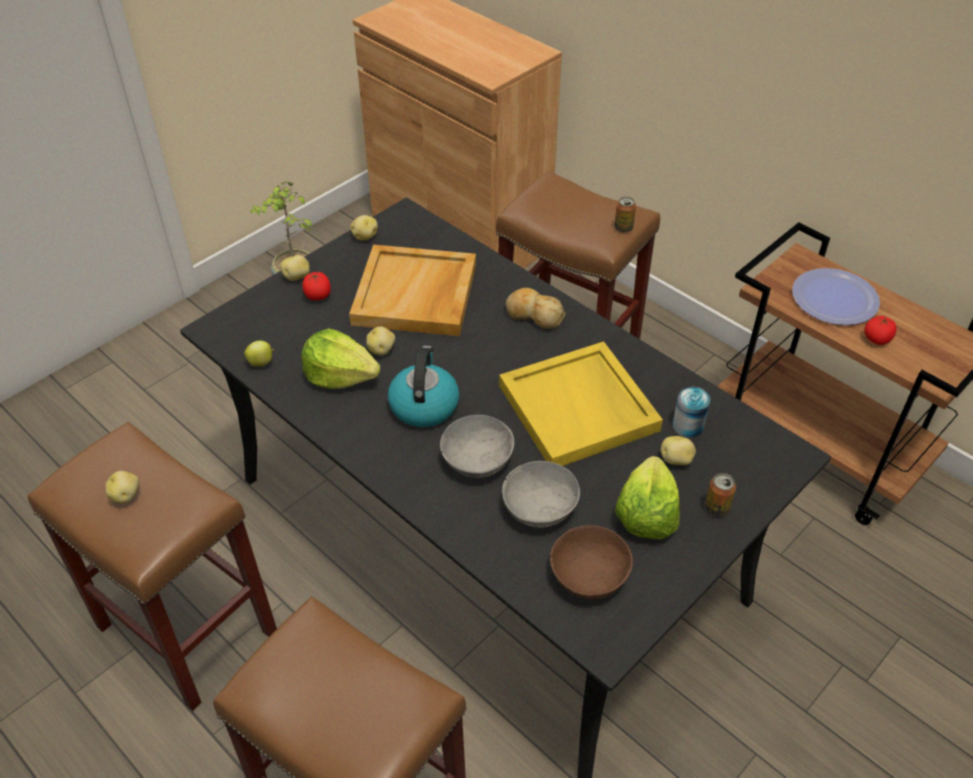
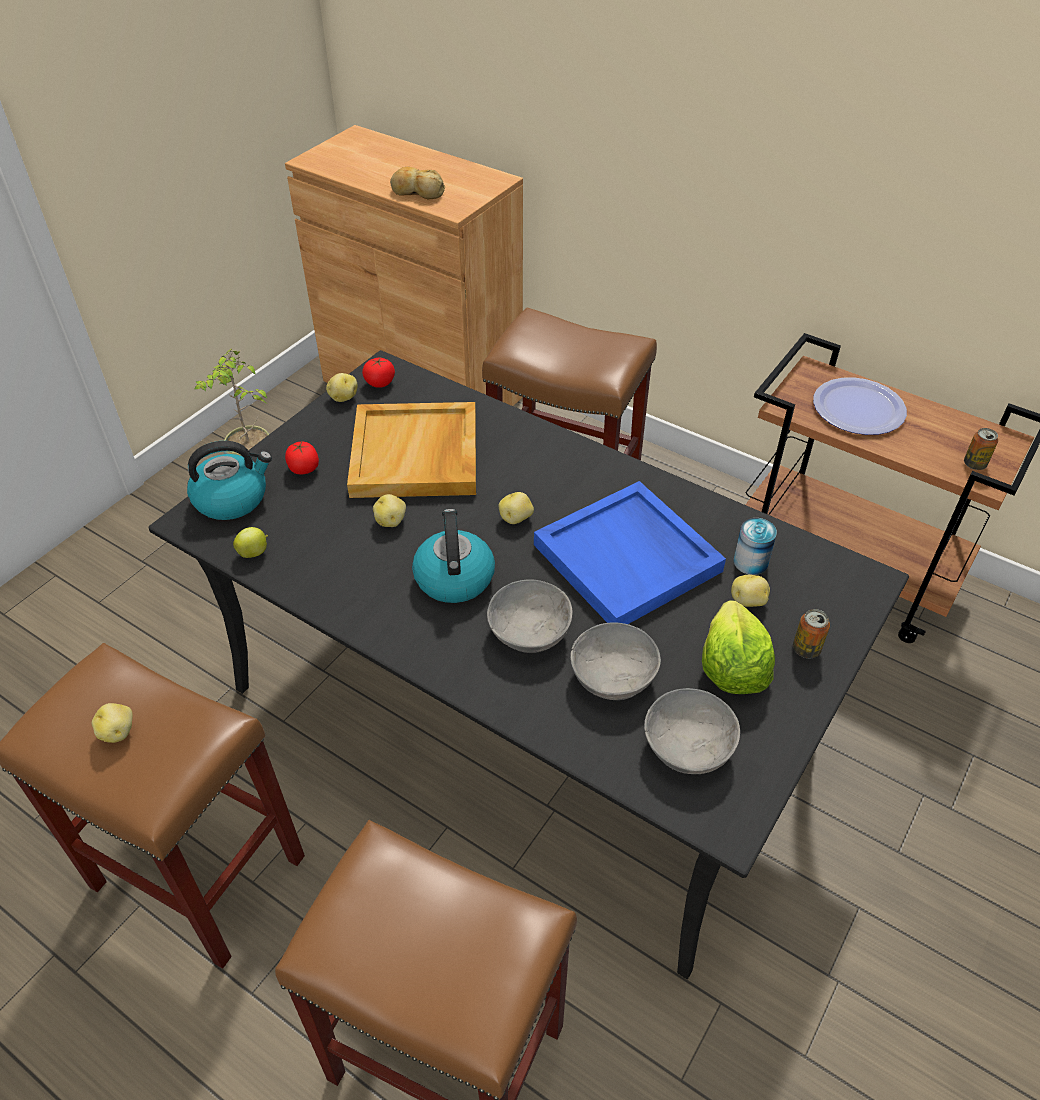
camera: 10 degrees left, 0 degrees up
potato [281,255,310,281] -> potato moved to [499,492,534,524]
lettuce [301,328,381,389] -> none
yellow tray [499,341,663,466] -> blue tray [534,481,726,624]
bread [506,288,565,329] -> bread moved to [390,166,445,199]
brown bowl [550,525,633,599] -> grey bowl [644,688,740,774]
can [614,196,636,233] -> can moved to [964,428,998,470]
tomato [864,316,896,345] -> tomato moved to [362,357,395,388]
none -> kettle [187,441,272,520]

